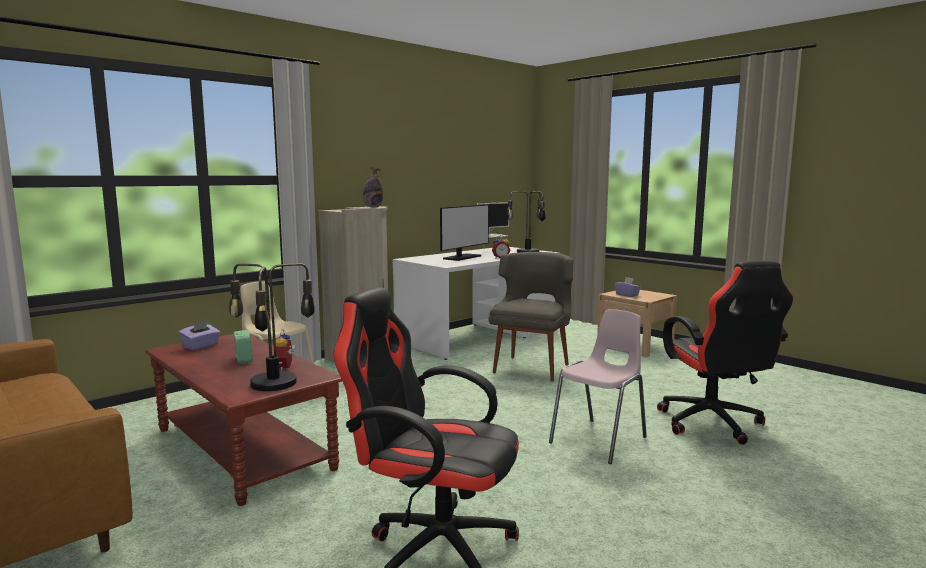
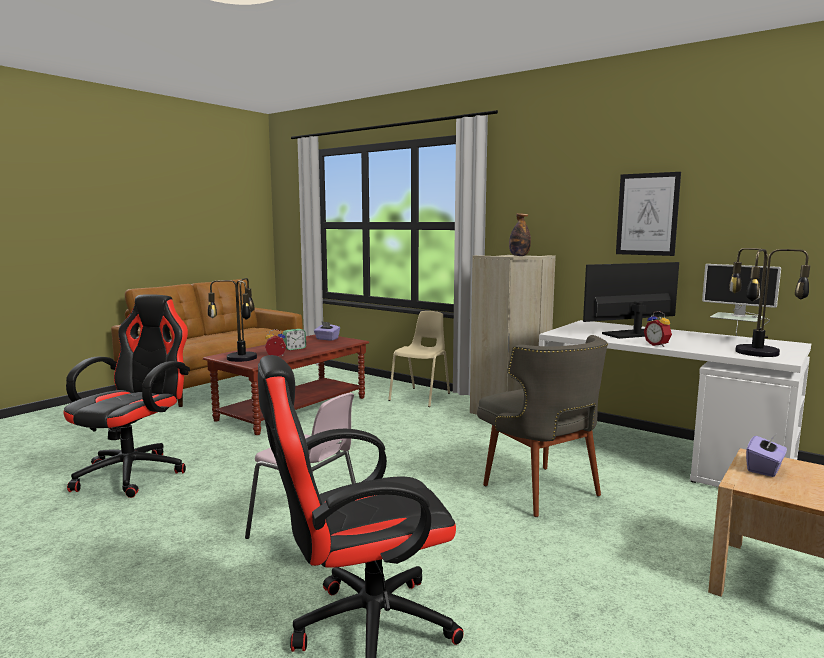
camera: 80 degrees right, 0 degrees up
monitor [440,204,489,261] -> monitor turned 135 degrees clockwise [583,262,679,339]
grey chair [488,252,573,381] -> grey chair turned 45 degrees clockwise [477,335,608,517]
none -> picture [616,172,681,256]

